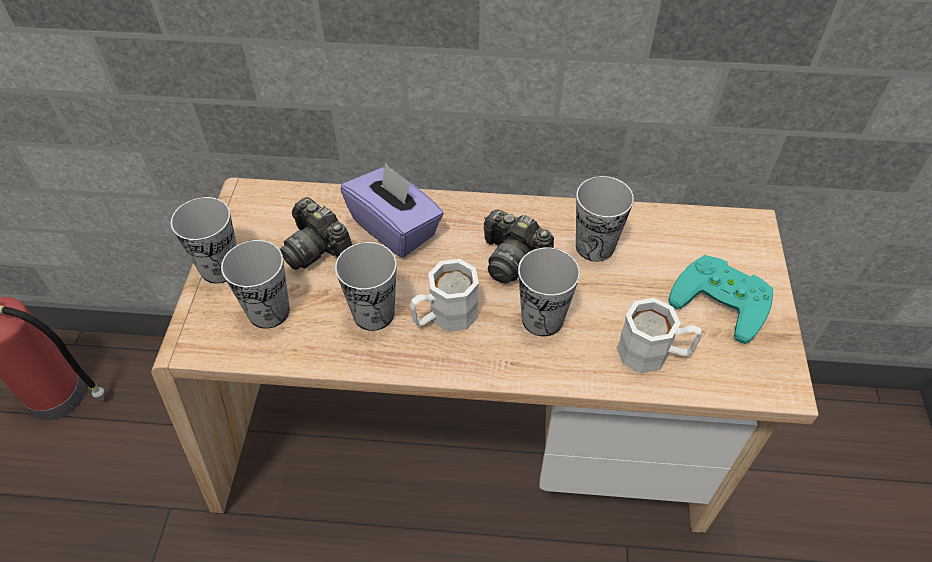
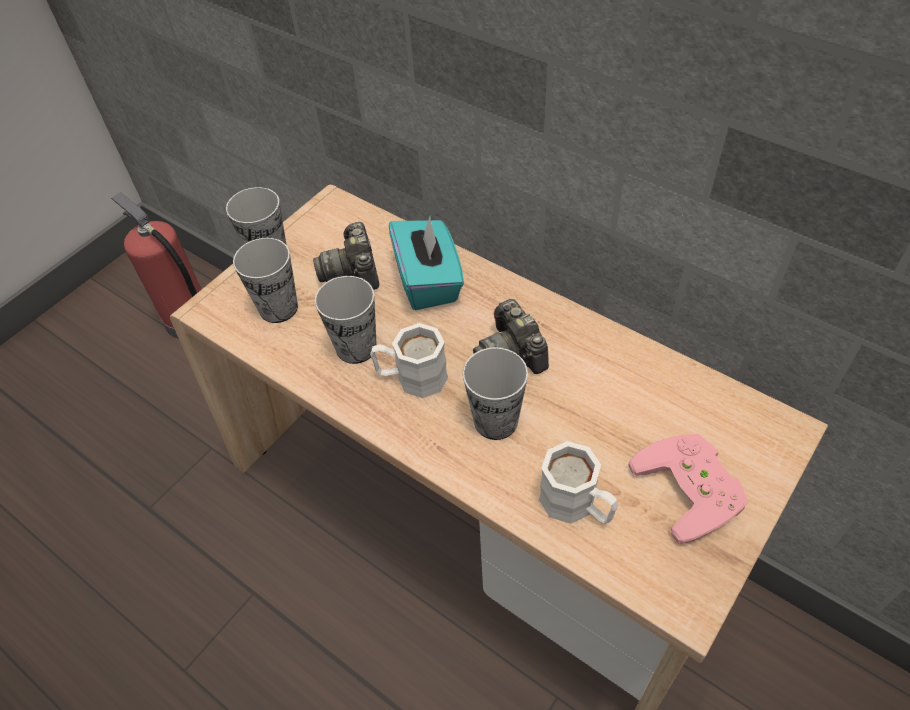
camera: 35 degrees right, 0 degrees up
purple tissue box [340,162,444,258] -> turquoise tissue box [389,216,464,310]
cup [576,176,634,262] -> none
turquoise game controller [668,255,773,344] -> pink game controller [628,434,748,544]

